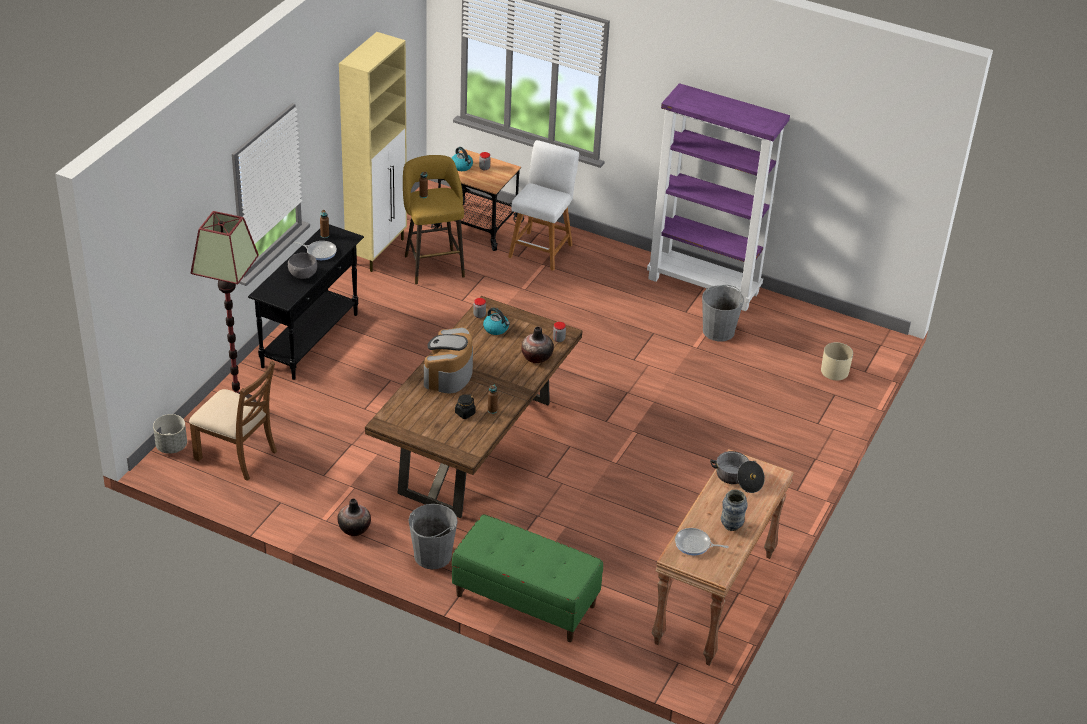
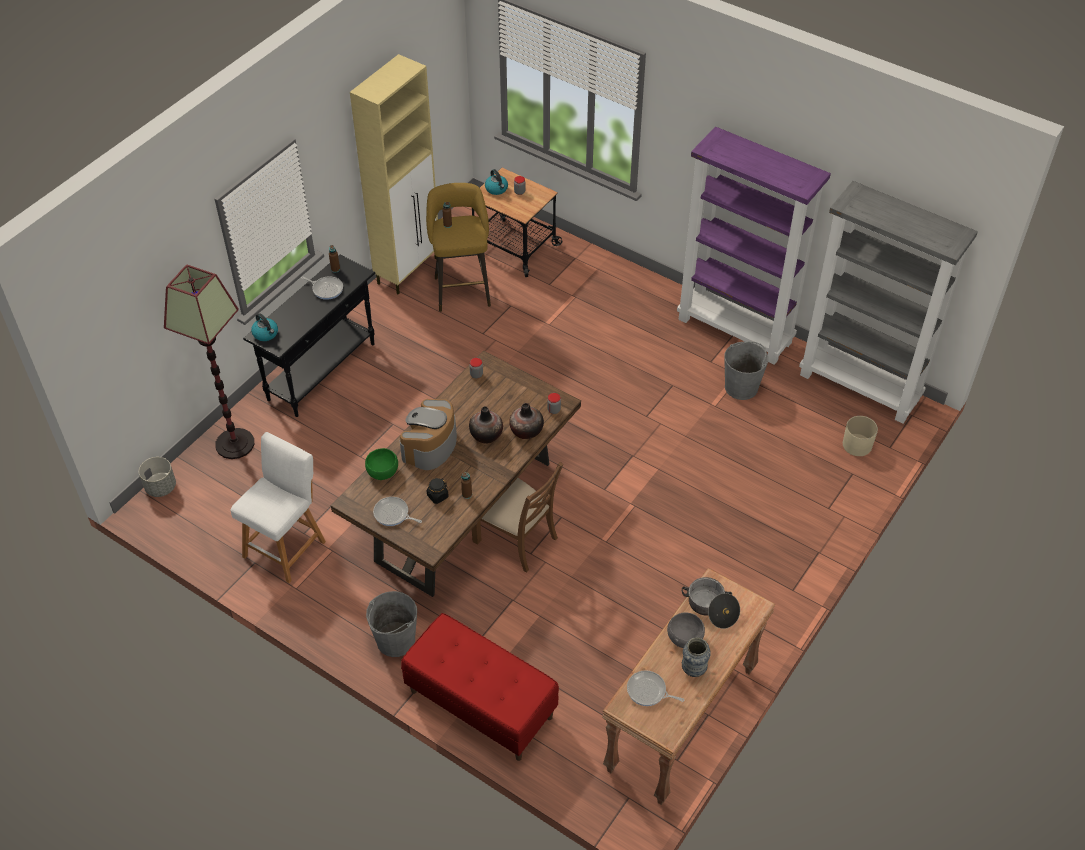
camera: 10 degrees right, 10 degrees up
brown chair [189,361,277,481] -> brown chair moved to [472,462,563,572]
grey bowl [288,253,317,279] -> grey bowl moved to [667,612,705,648]
vase [338,499,371,536] -> vase moved to [469,406,503,444]
green bench [452,514,603,642] -> red bench [401,613,559,761]
kettle [483,308,510,335] -> kettle moved to [251,313,278,341]
white stool [508,140,579,271] -> white stool moved to [231,432,326,583]
none -> green bowl [365,448,398,480]
none -> frying pan [373,497,422,526]
none -> grey bookcase [799,181,978,424]

